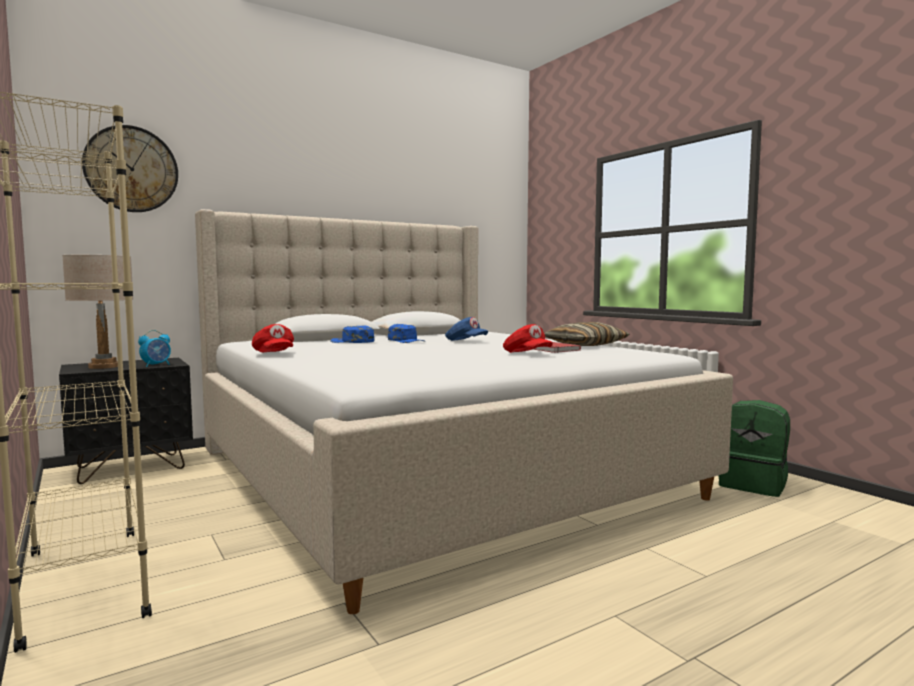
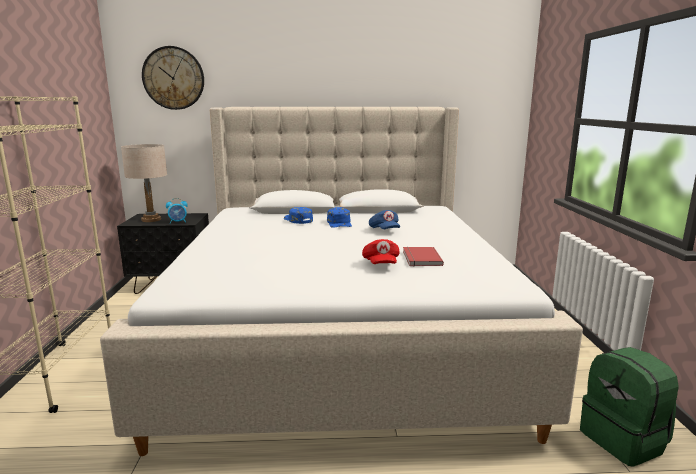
camera: 30 degrees right, 10 degrees up
red cap [252,324,294,352] -> none
pillow [544,322,629,346] -> none

